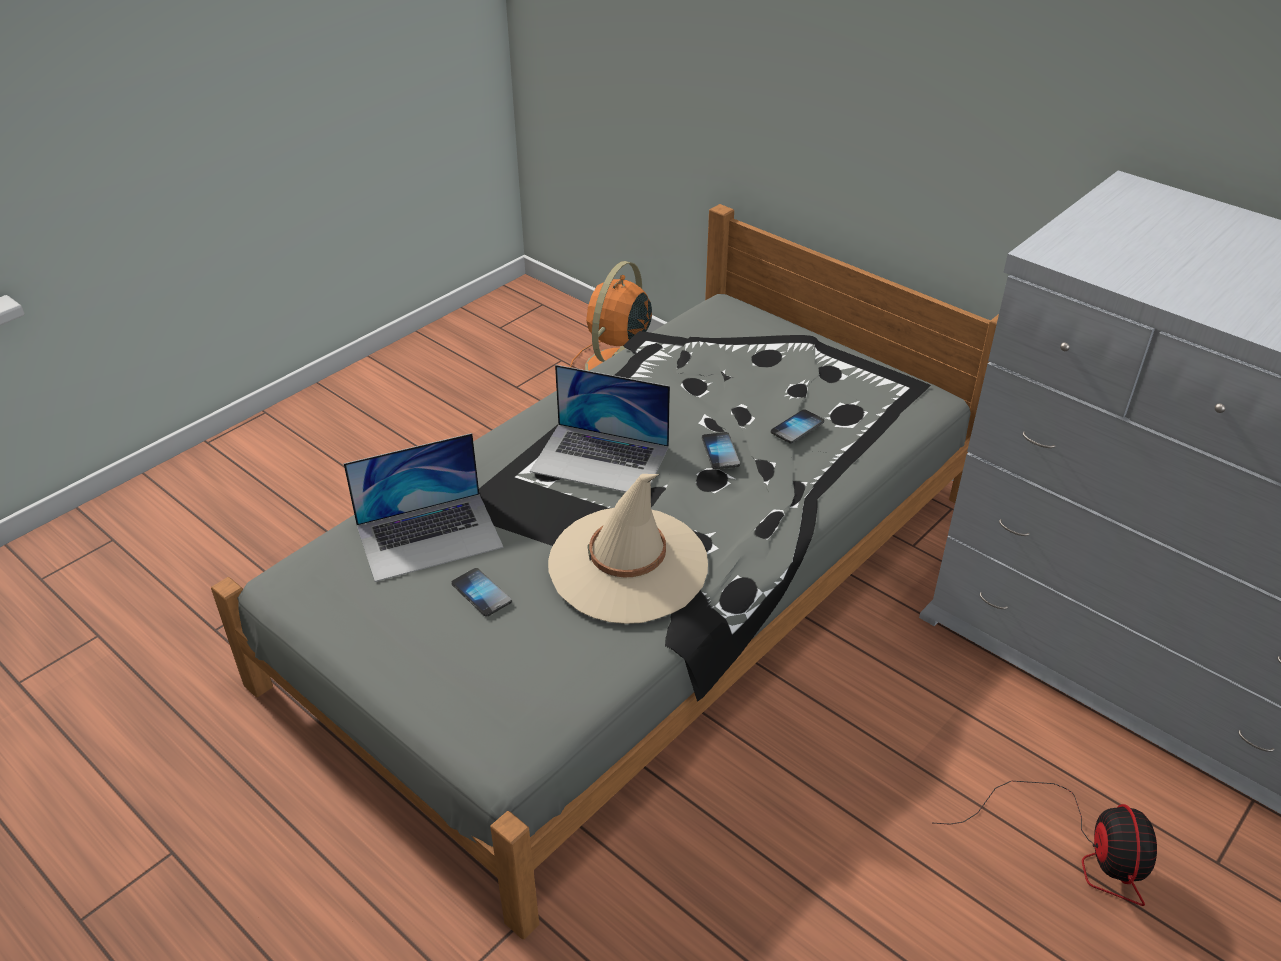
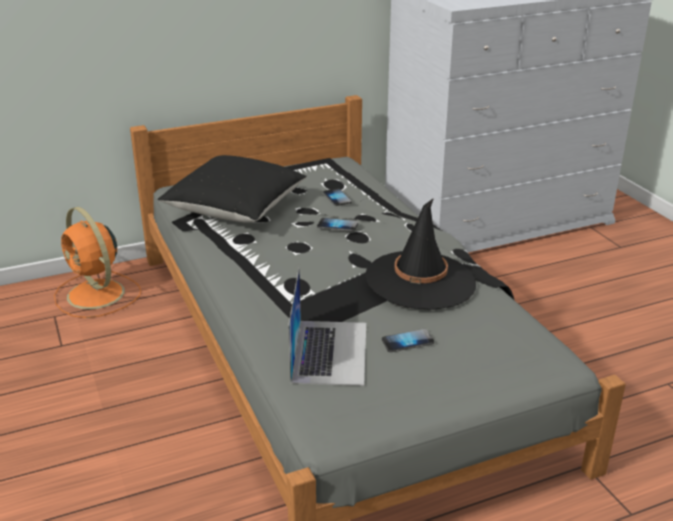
camera: 65 degrees left, 10 degrees down
laptop [530,365,670,492] -> none
beige hat [548,474,708,624] -> black hat [365,198,476,310]
fan [934,781,1157,906] -> none
none -> black pillow [158,155,307,223]

